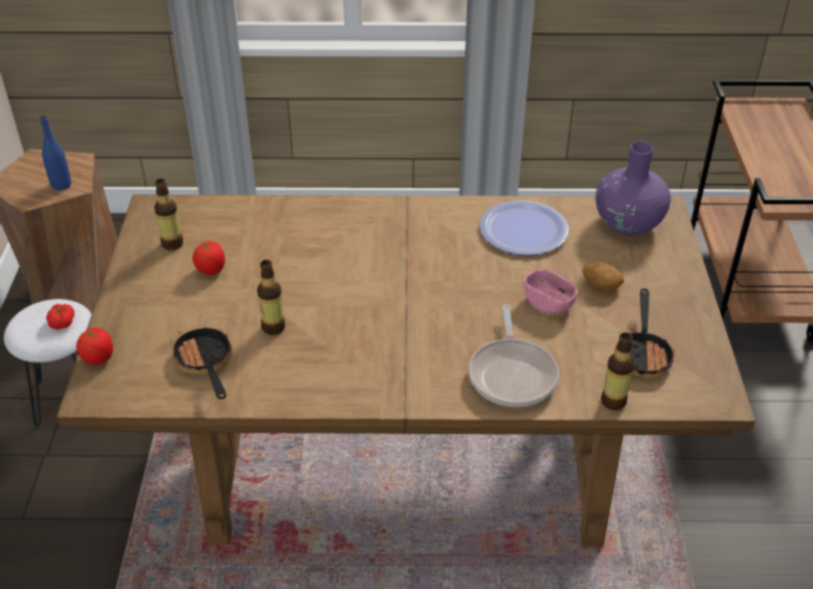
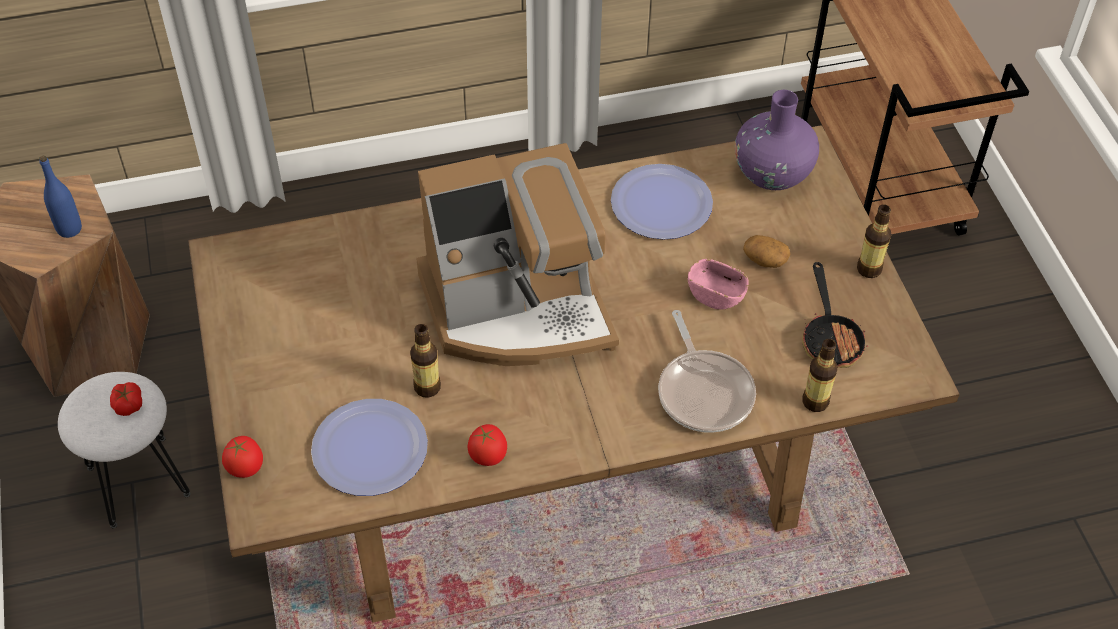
camera: 15 degrees left, 10 degrees up
bottle [154,179,183,250] -> bottle moved to [857,204,892,278]
frying pan [170,327,232,399] -> plate [311,399,428,496]
tomato [193,241,225,275] -> tomato moved to [467,424,507,466]
none -> coffee machine [416,143,619,366]

